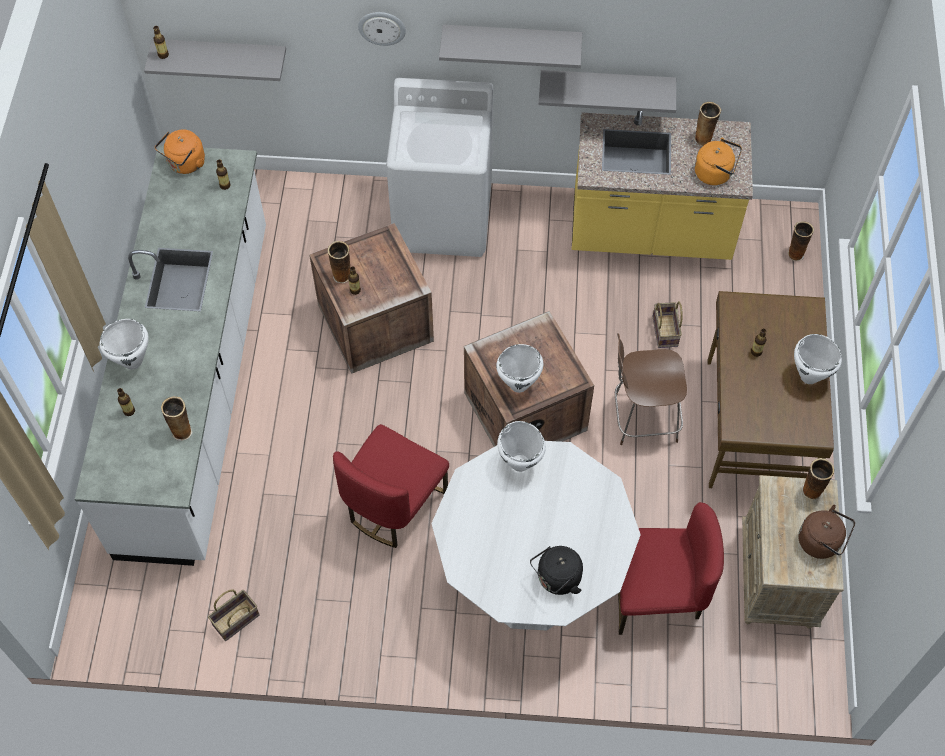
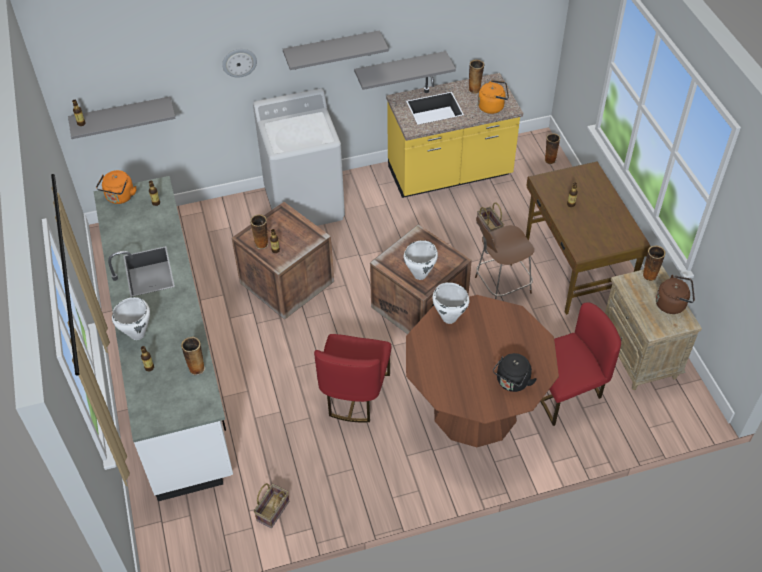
camera: 20 degrees left, 10 degrees down
white dining table [431,441,641,631] -> brown dining table [406,295,559,447]
white cooking pot [794,334,842,384] -> none

